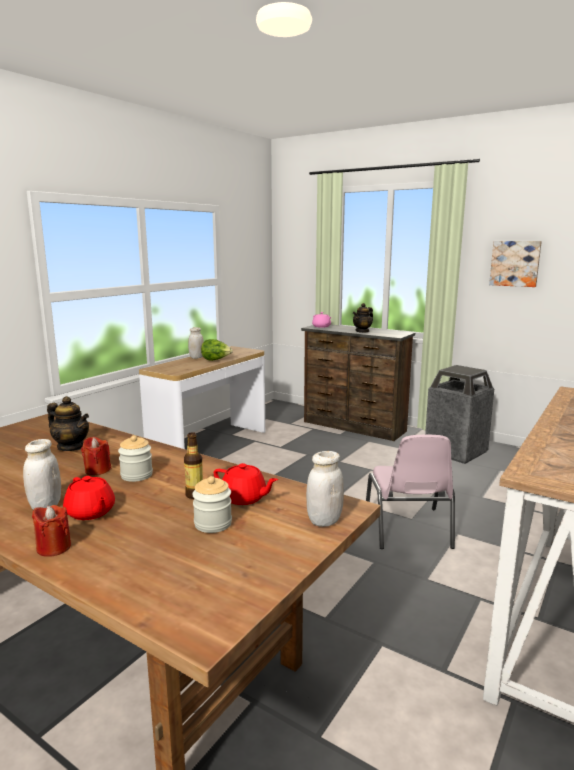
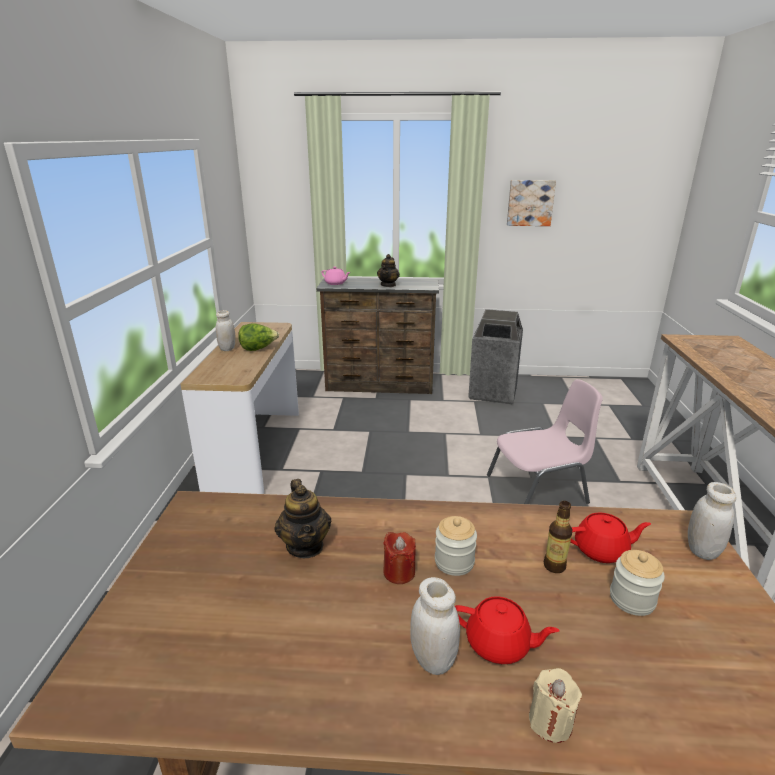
camera: 30 degrees left, 10 degrees up
red candle [32,505,71,557] -> beige candle [529,668,582,743]
teapot [47,396,89,451] -> teapot turned 75 degrees clockwise [274,479,331,559]
pink chair [366,435,455,549] -> pink chair turned 75 degrees counterclockwise [487,379,603,504]

